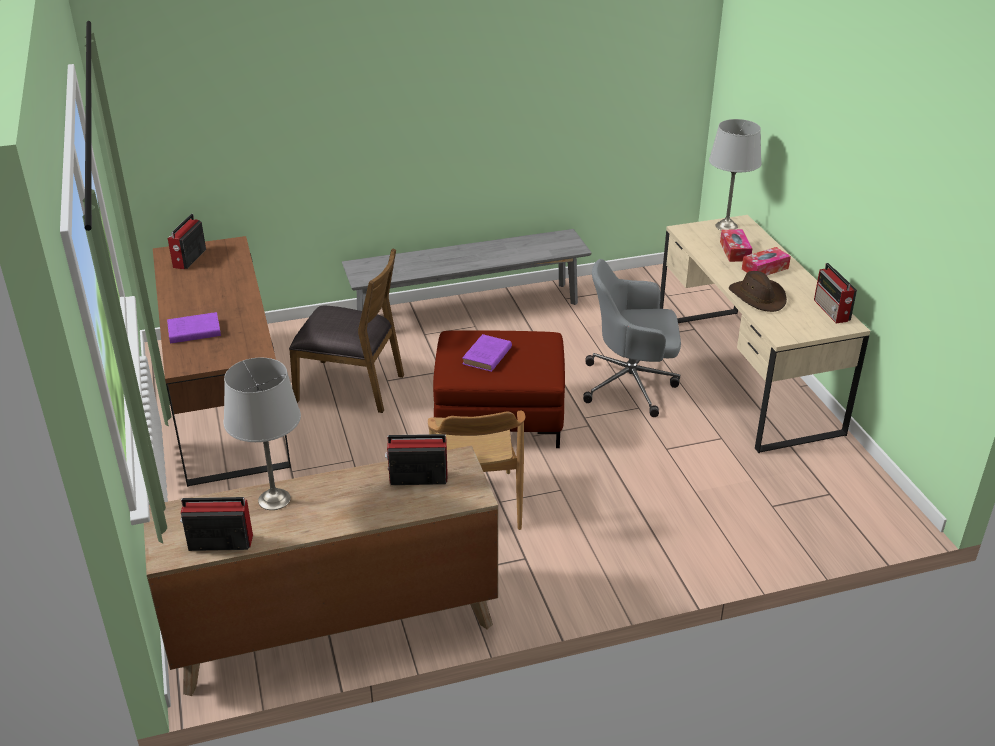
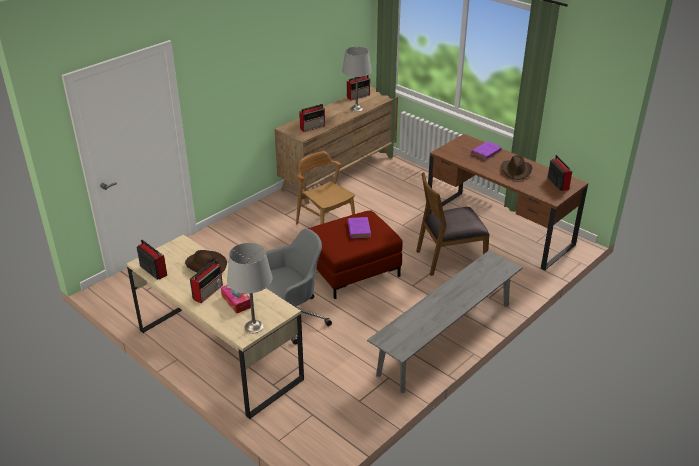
camera: 150 degrees right, 0 degrees up
tissue box [742,247,791,276] -> radio [190,260,223,304]
none -> brown hat [502,155,532,180]

